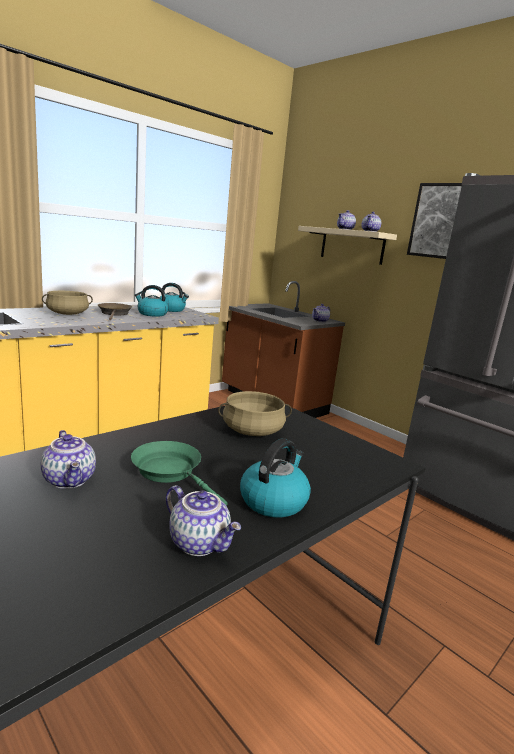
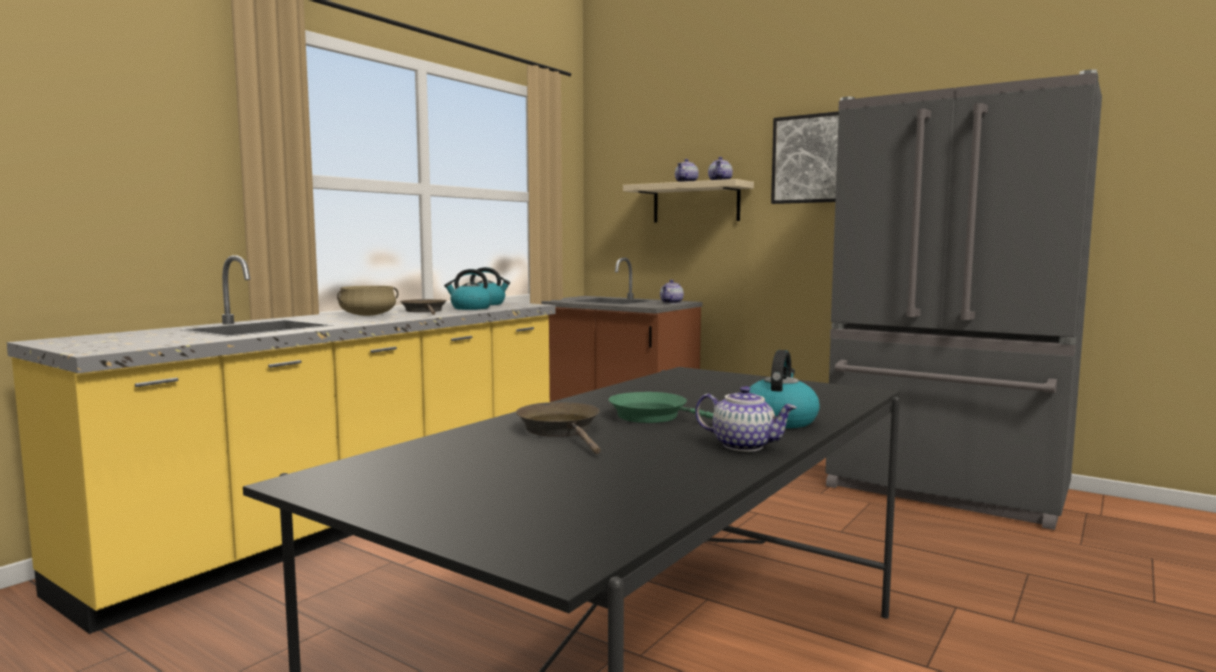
camera: 10 degrees left, 10 degrees down
teapot [41,430,96,489] -> brown frying pan [516,402,601,454]
beige cooking pot [218,391,292,436] -> none

